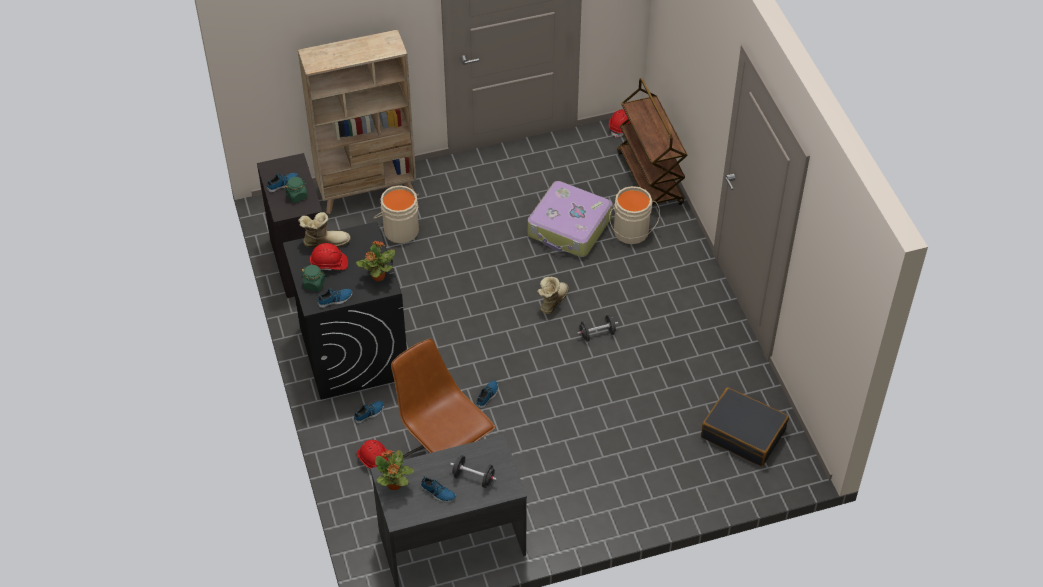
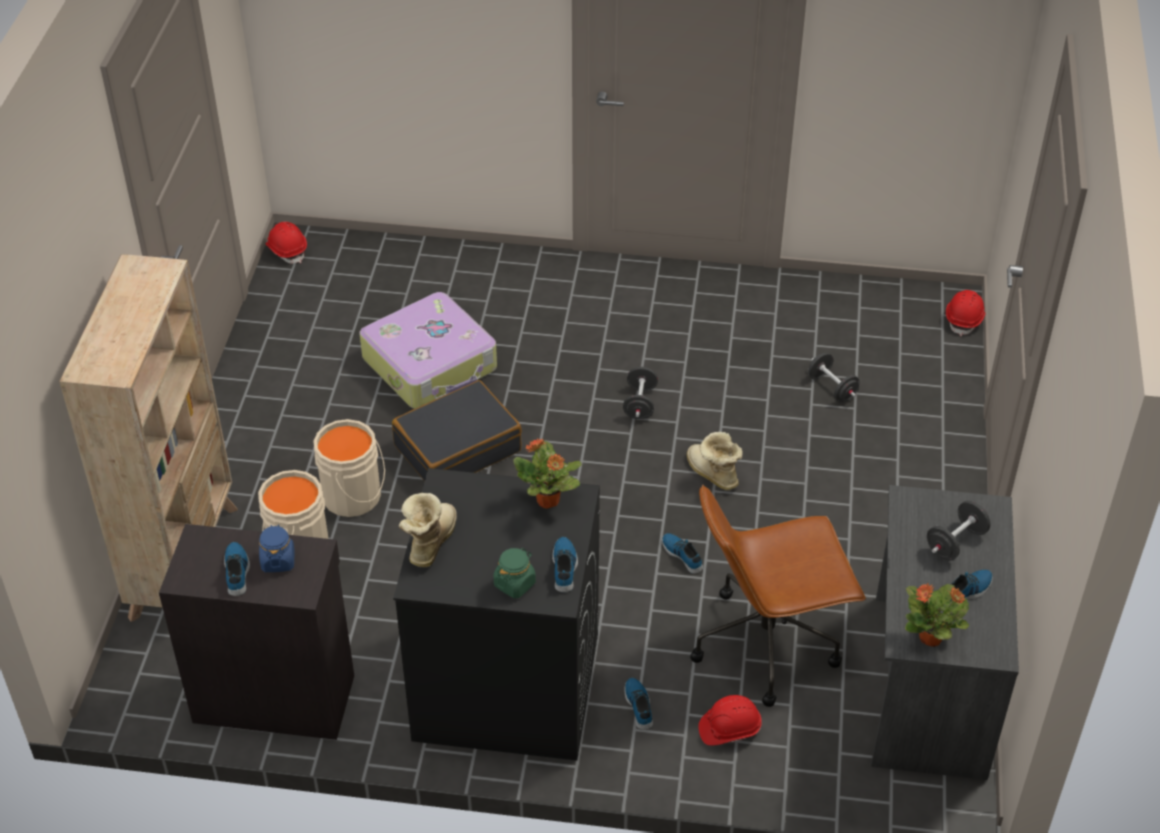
camera: 65 degrees left, 5 degrees down
green jar [285,177,308,203] -> blue jar [259,524,295,572]
red hard hat [310,243,348,270] -> red hard hat moved to [946,290,986,336]
boot [537,277,568,314] -> boot moved to [687,432,743,490]
beige bucket [609,186,660,244] -> beige bucket moved to [313,419,385,517]
brown cart [617,78,688,205] -> none
black suitcase [701,387,789,466] -> black suitcase moved to [392,380,522,481]
none -> black dumbbell [808,353,860,402]

